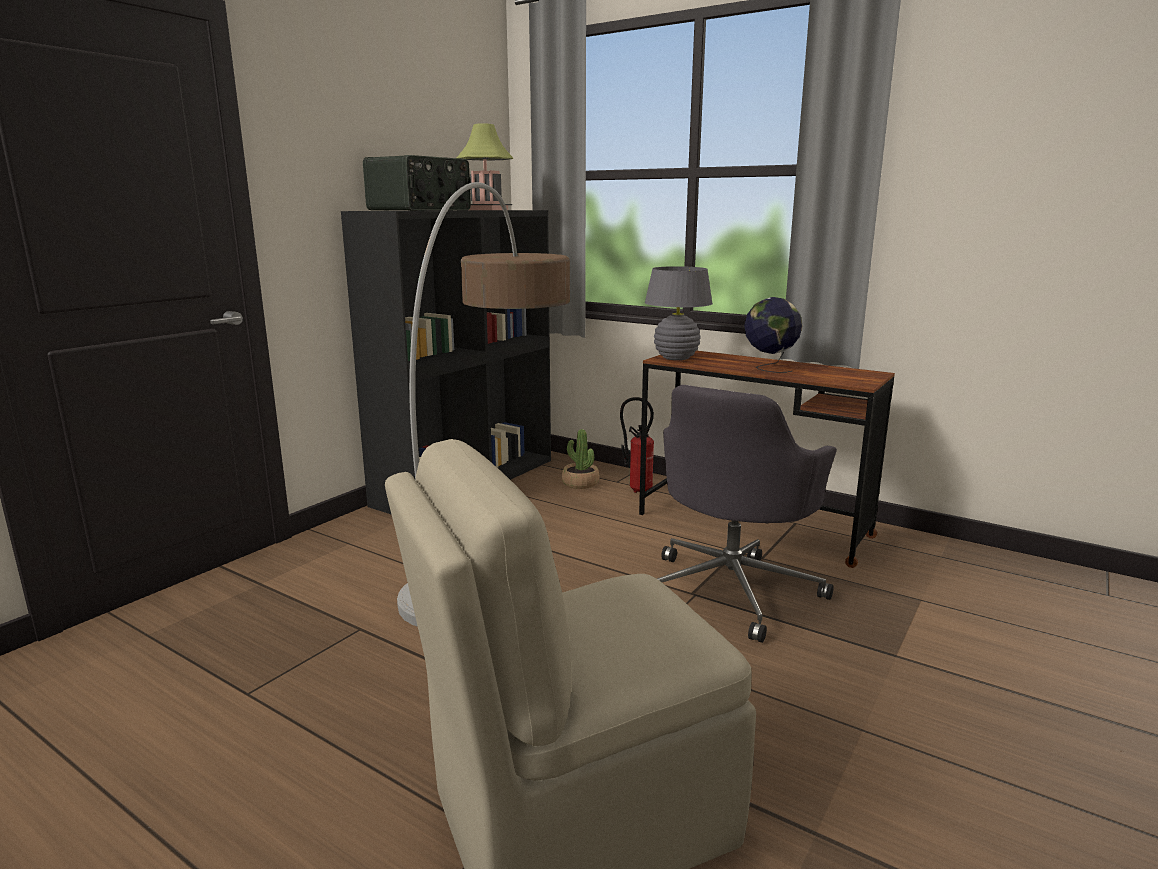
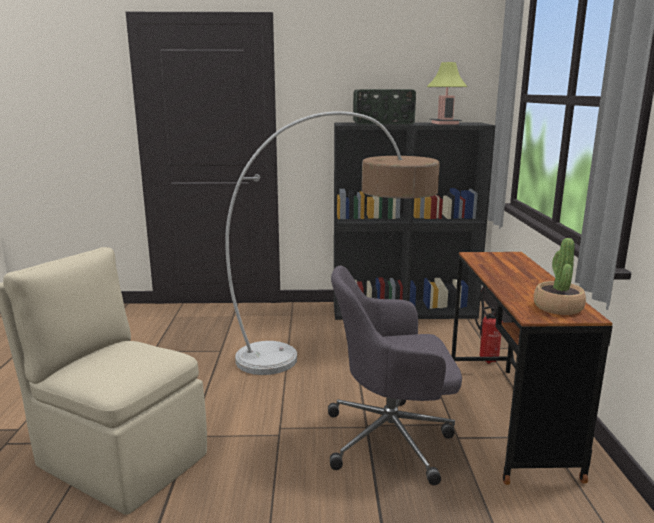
camera: 55 degrees right, 0 degrees up
potted plant [562,429,600,489] -> potted plant moved to [534,238,586,315]
grey table lamp [645,266,713,360] -> none
globe [744,297,802,373] -> none

